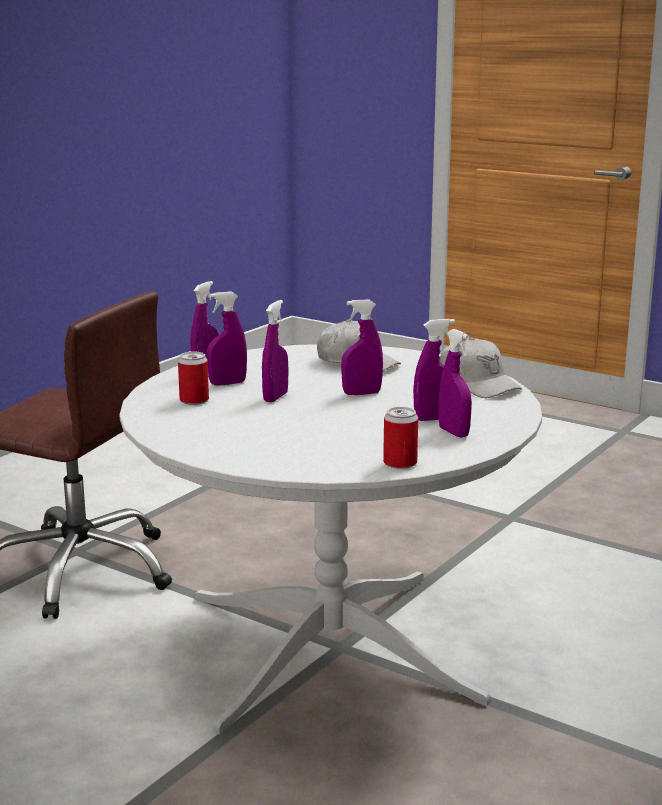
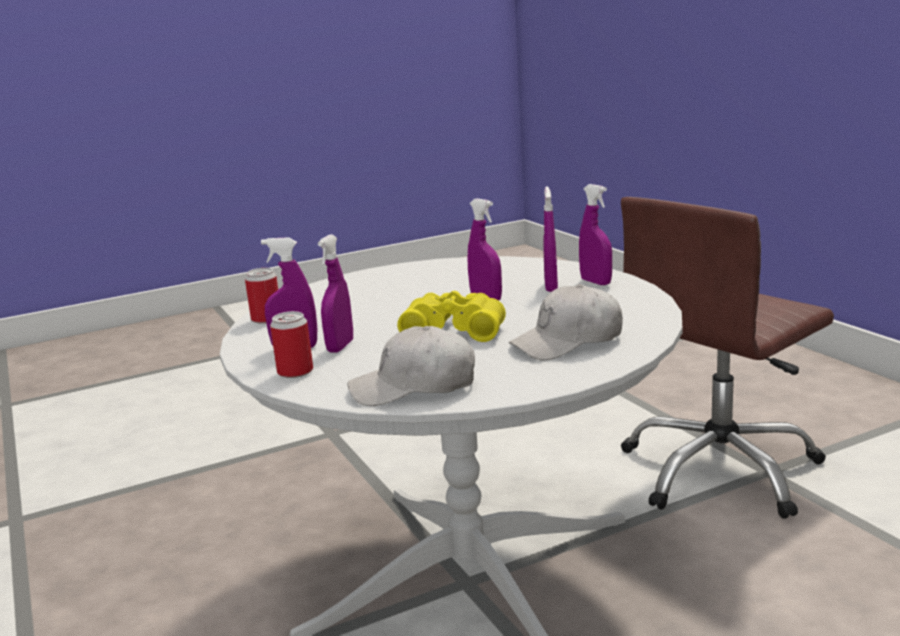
camera: 120 degrees right, 0 degrees up
can [178,352,209,405] -> can moved to [270,311,313,378]
purple spray bottle [341,299,383,395] -> yellow binoculars [397,291,506,342]

